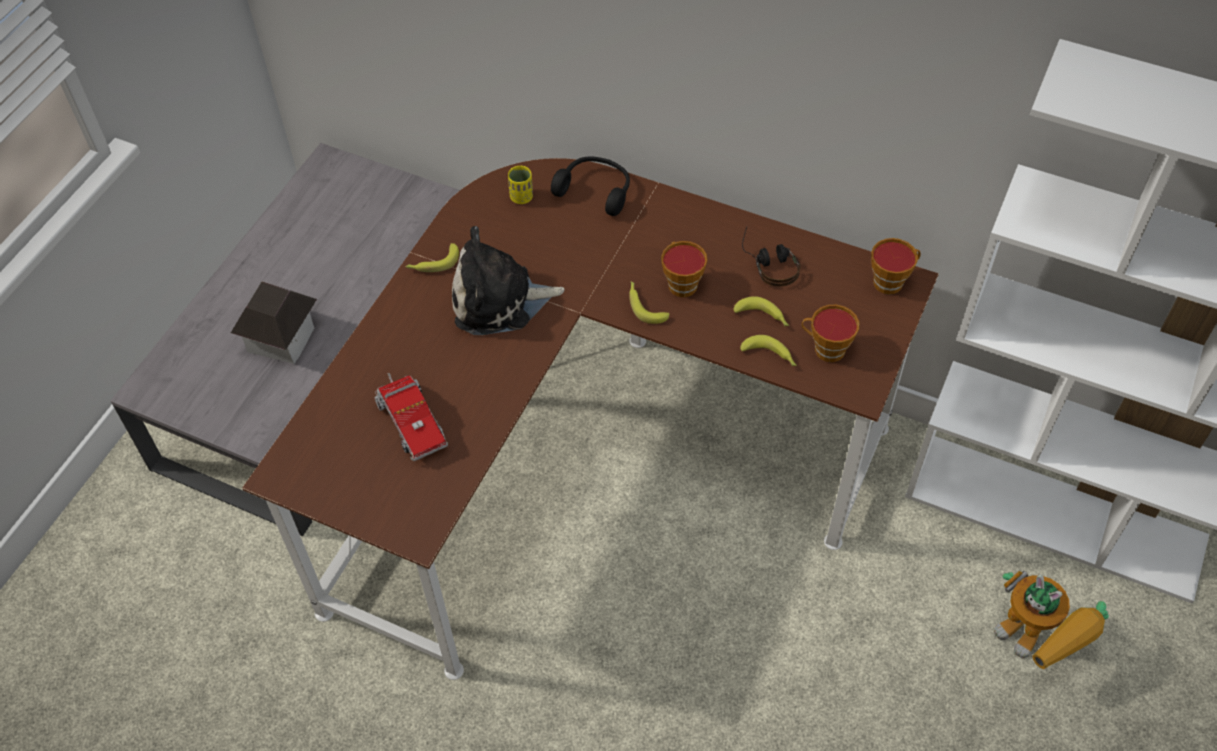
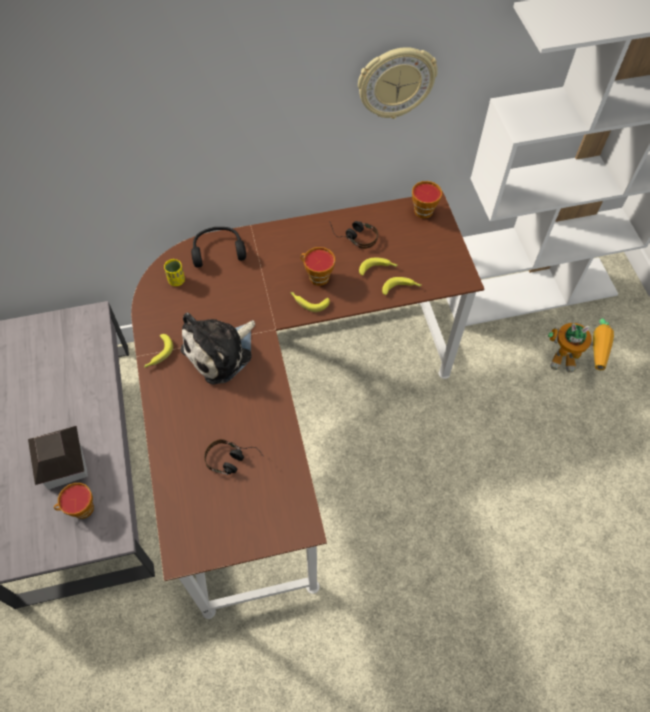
camera: 40 degrees left, 5 degrees up
toy truck [374,373,448,461] -> headphones [204,439,264,475]
cup [802,305,859,362] -> cup moved to [54,483,94,519]
none -> wall clock [358,47,438,119]

